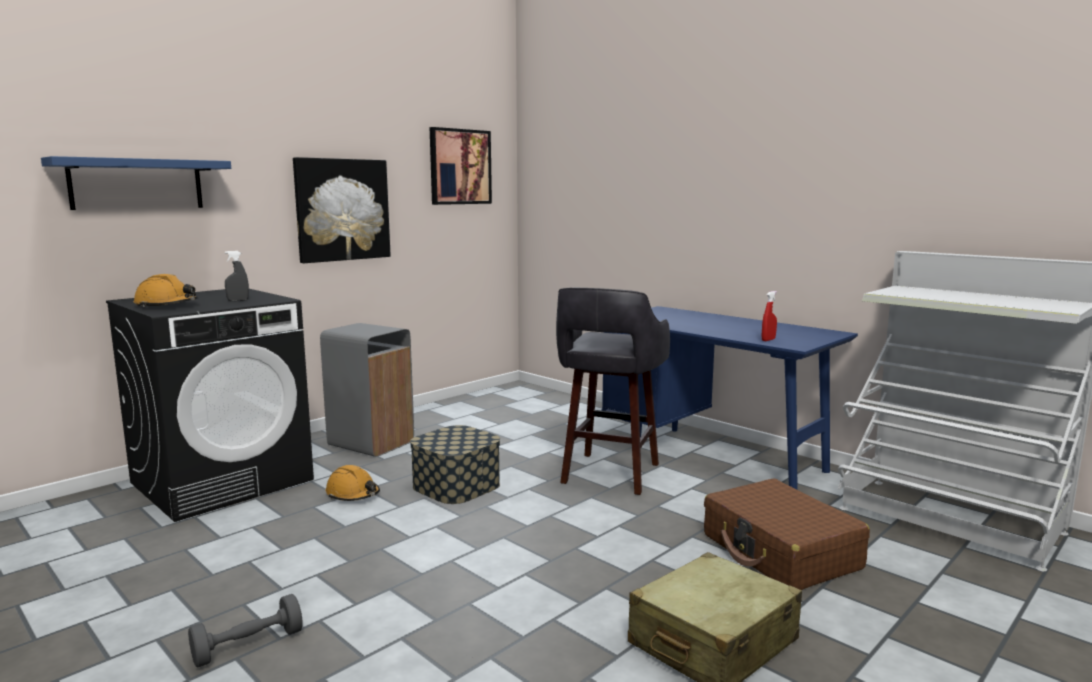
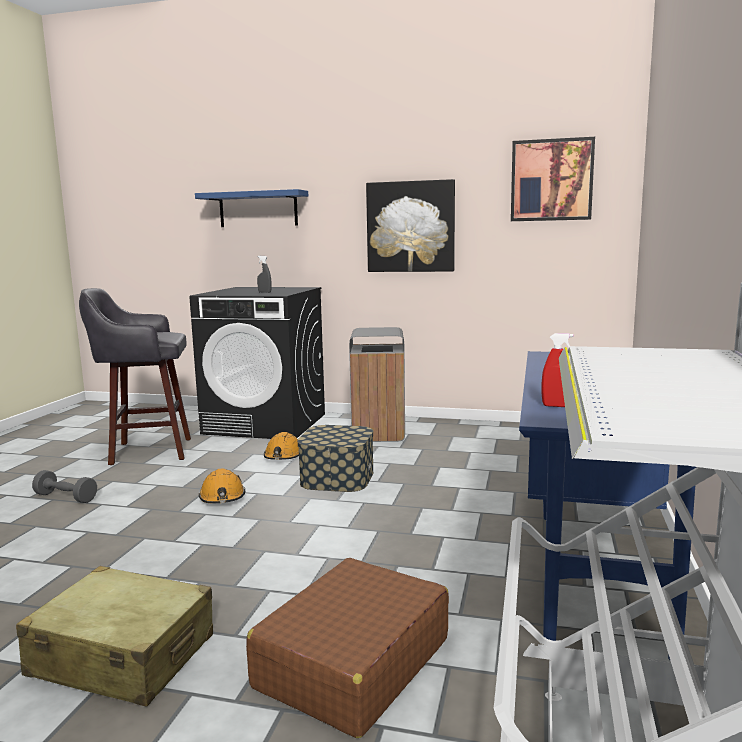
camera: 60 degrees right, 0 degrees up
orange hard hat [134,274,199,307] -> orange hard hat moved to [199,468,245,503]
grey stool [556,288,670,495] -> grey stool moved to [79,288,191,465]

